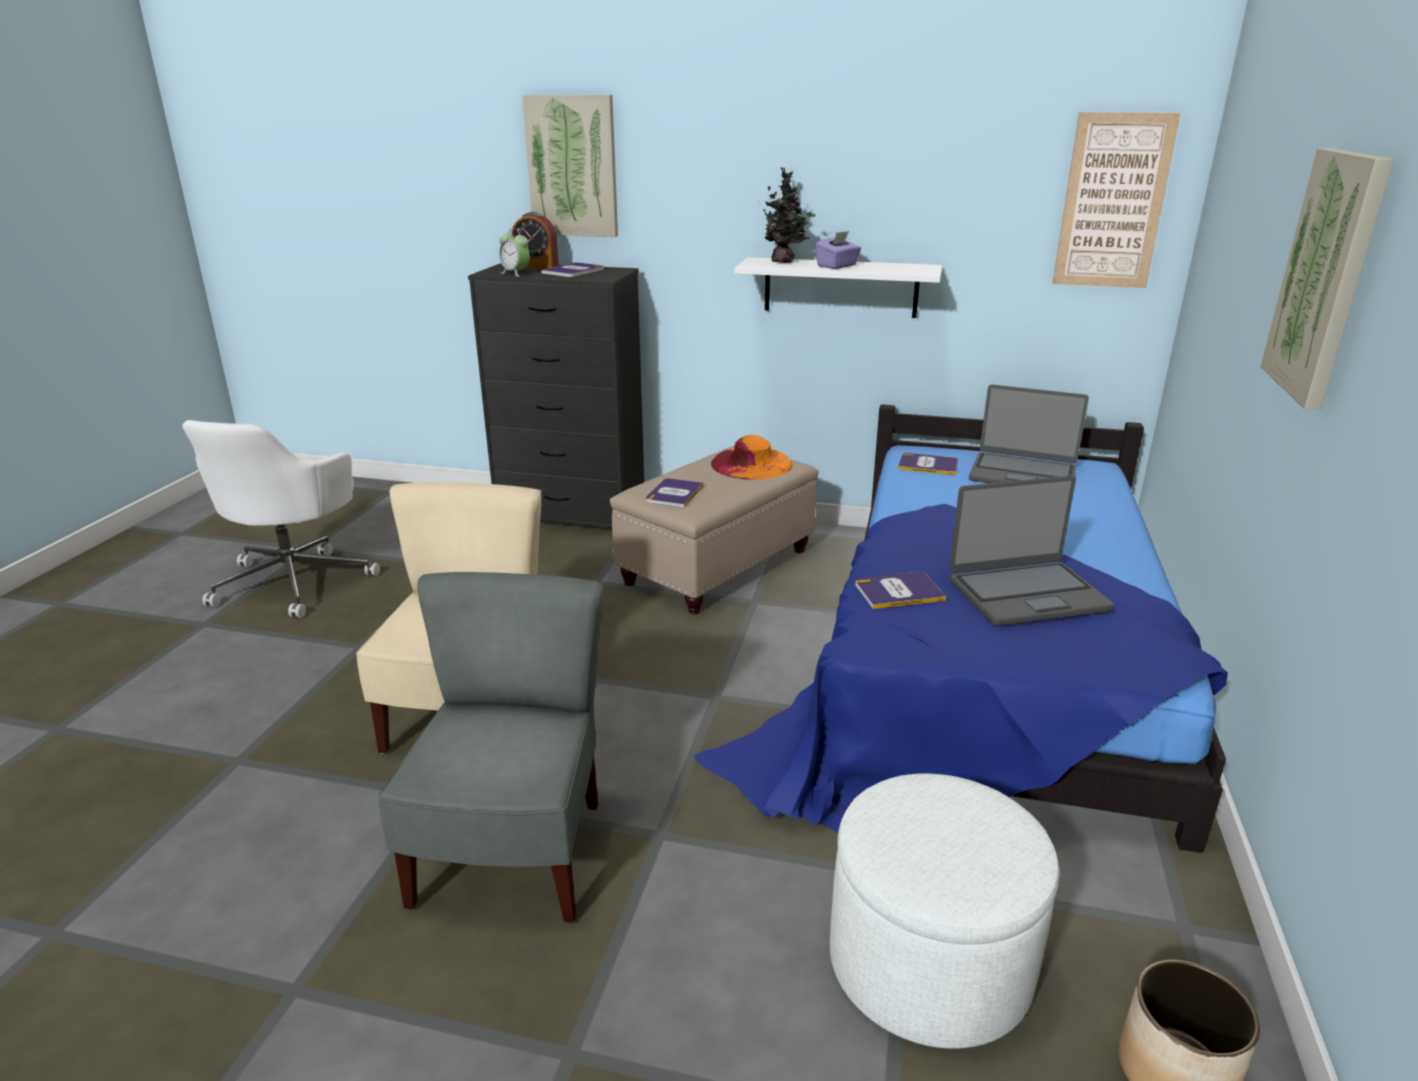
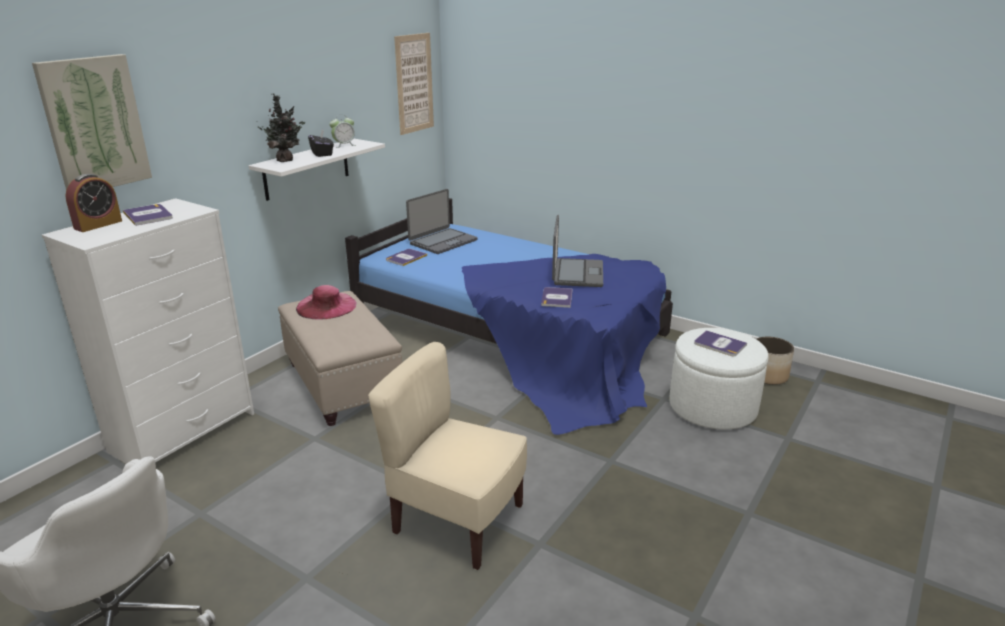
camera: 70 degrees left, 0 degrees up
grey chair [378,572,603,923] -> none
black dresser [468,263,644,528] -> white dresser [42,198,254,464]
alarm clock [499,228,530,277] -> alarm clock moved to [330,114,356,148]
book [646,478,704,508] -> book moved to [694,330,747,356]
orange hat [711,435,793,480] -> pink hat [296,285,357,320]
purple tissue box [815,231,861,269] -> black tissue box [308,130,334,157]
picture [1261,148,1394,410] -> none

